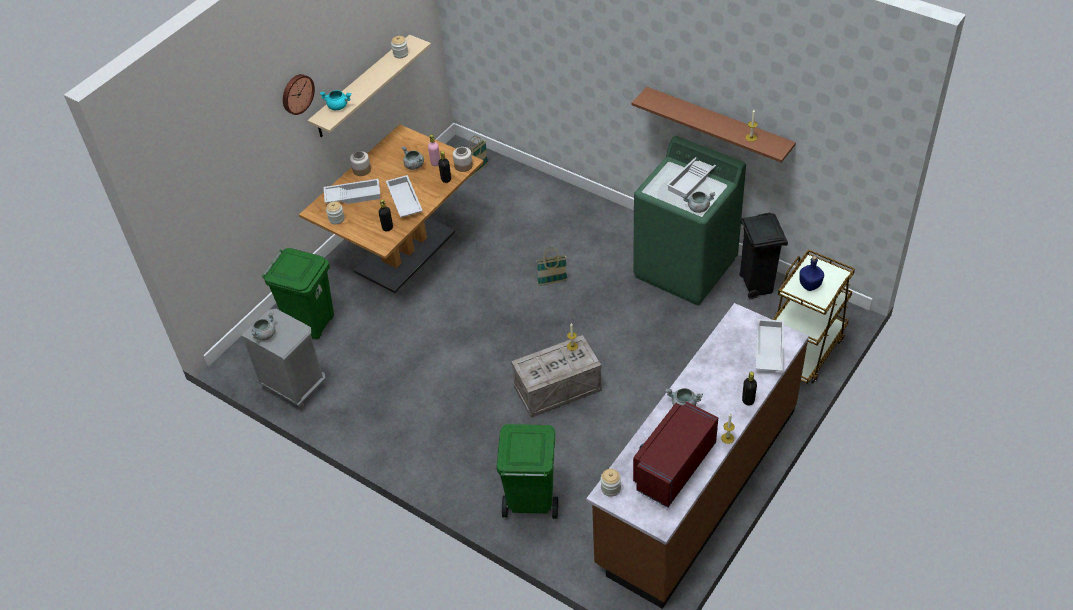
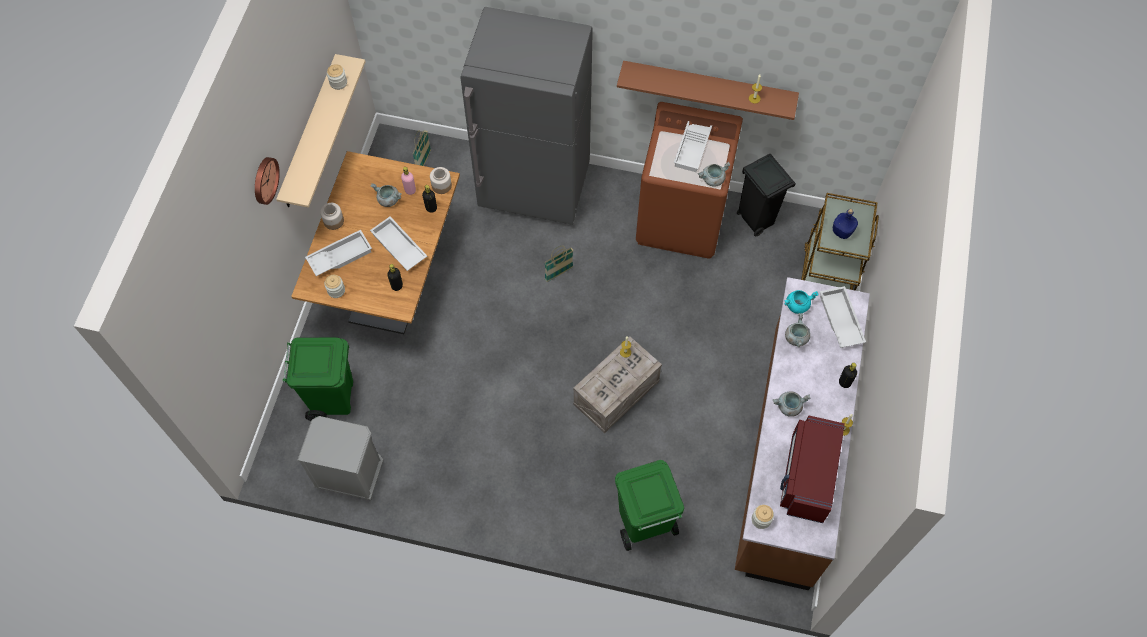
camera: 25 degrees left, 15 degrees up
grey cooking pot [251,312,275,341] -> grey cooking pot moved to [785,313,810,347]
turquoise cooking pot [320,90,351,110] -> turquoise cooking pot moved to [784,290,819,314]
green washing machine [633,136,746,305] -> brown washing machine [636,102,743,259]
none -> grey fridge [460,7,593,225]

